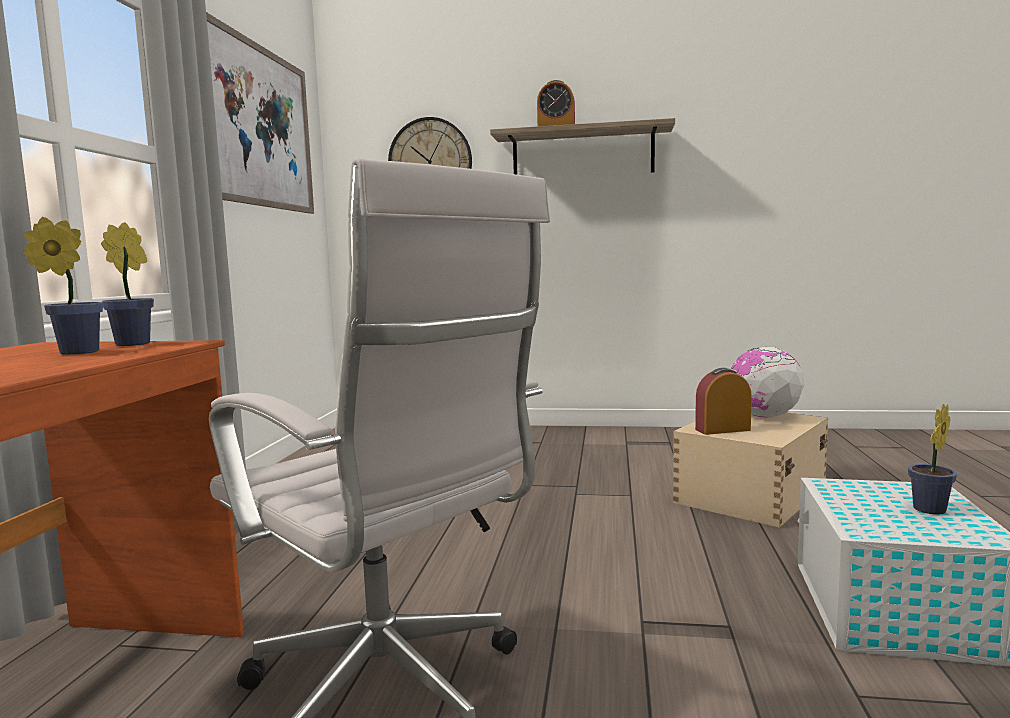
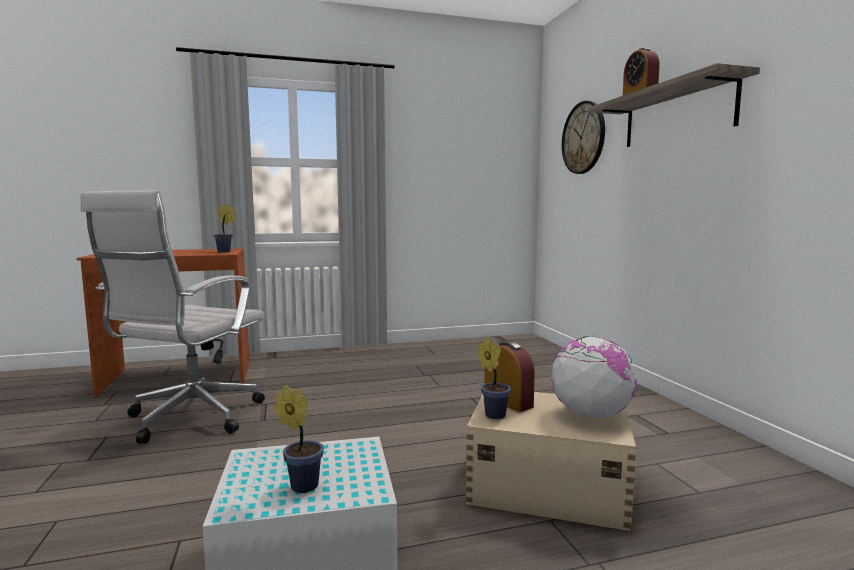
camera: 65 degrees right, 0 degrees up
potted plant [23,217,103,355] -> potted plant moved to [477,337,511,419]
picture [206,12,314,214] -> none

